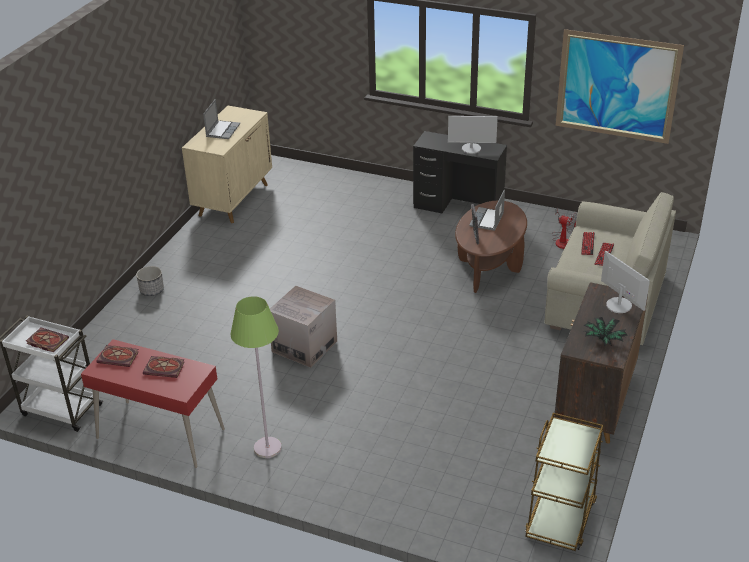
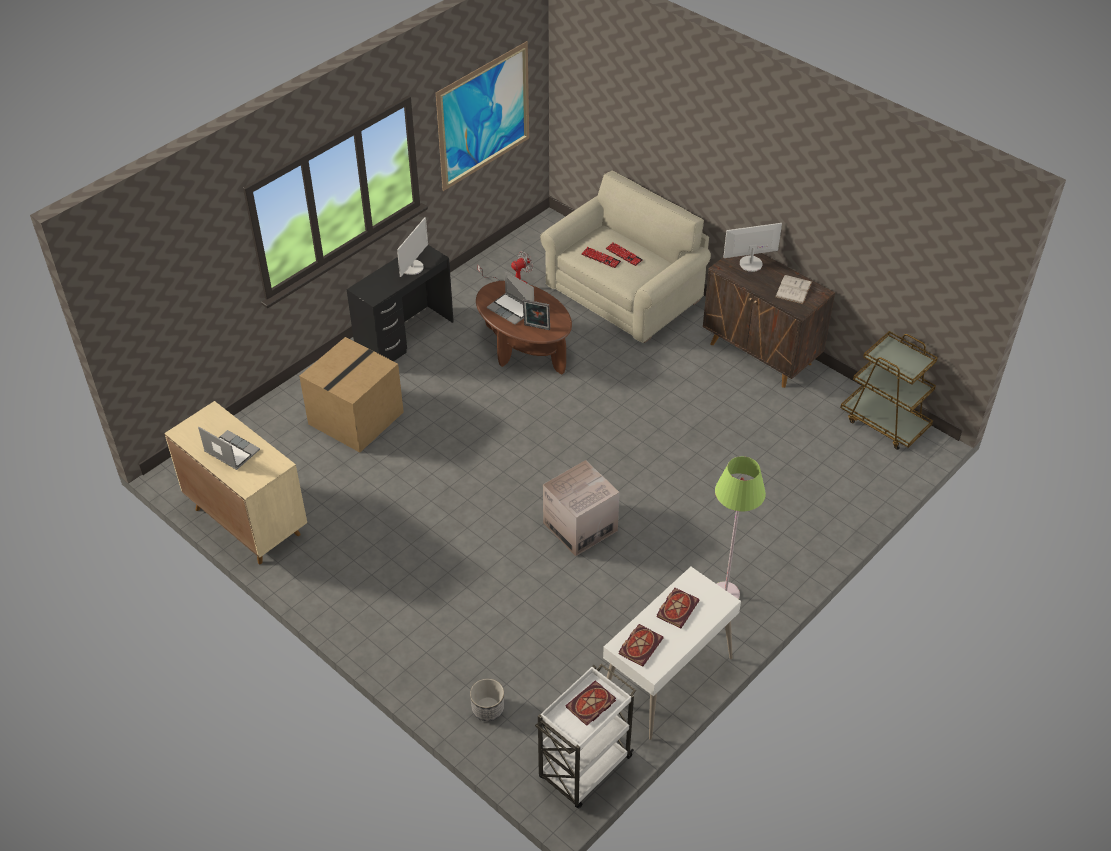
camera: 70 degrees left, 10 degrees up
red desk [81,339,225,468] -> white desk [603,567,741,740]
planter [136,266,164,296] -> planter moved to [470,679,504,721]
potted plant [583,317,628,346] -> white book [775,275,812,304]
none -> cardboard box [299,337,404,452]

